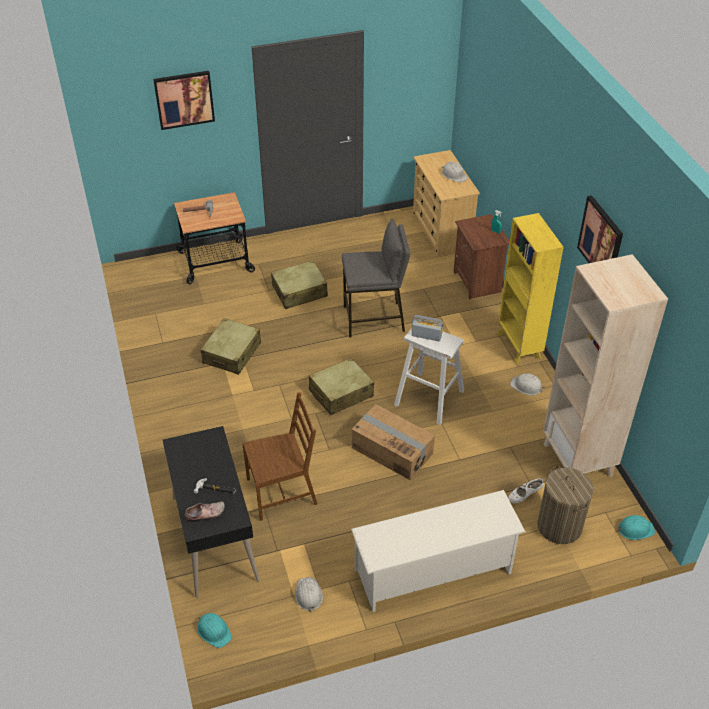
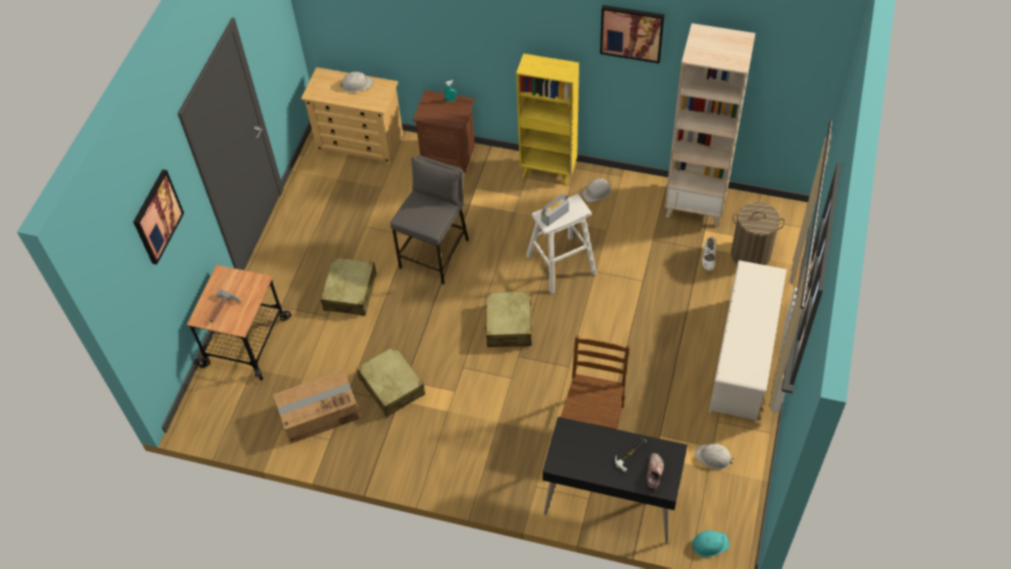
camera: 55 degrees left, 10 degrees up
cardboard box [352,404,435,480] -> cardboard box moved to [273,370,360,444]
turquoise hard hat [617,515,655,540] -> none

